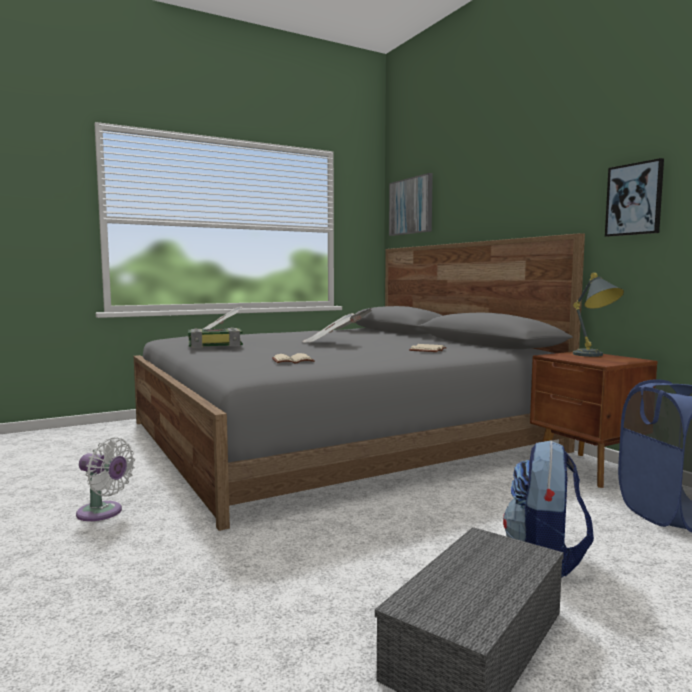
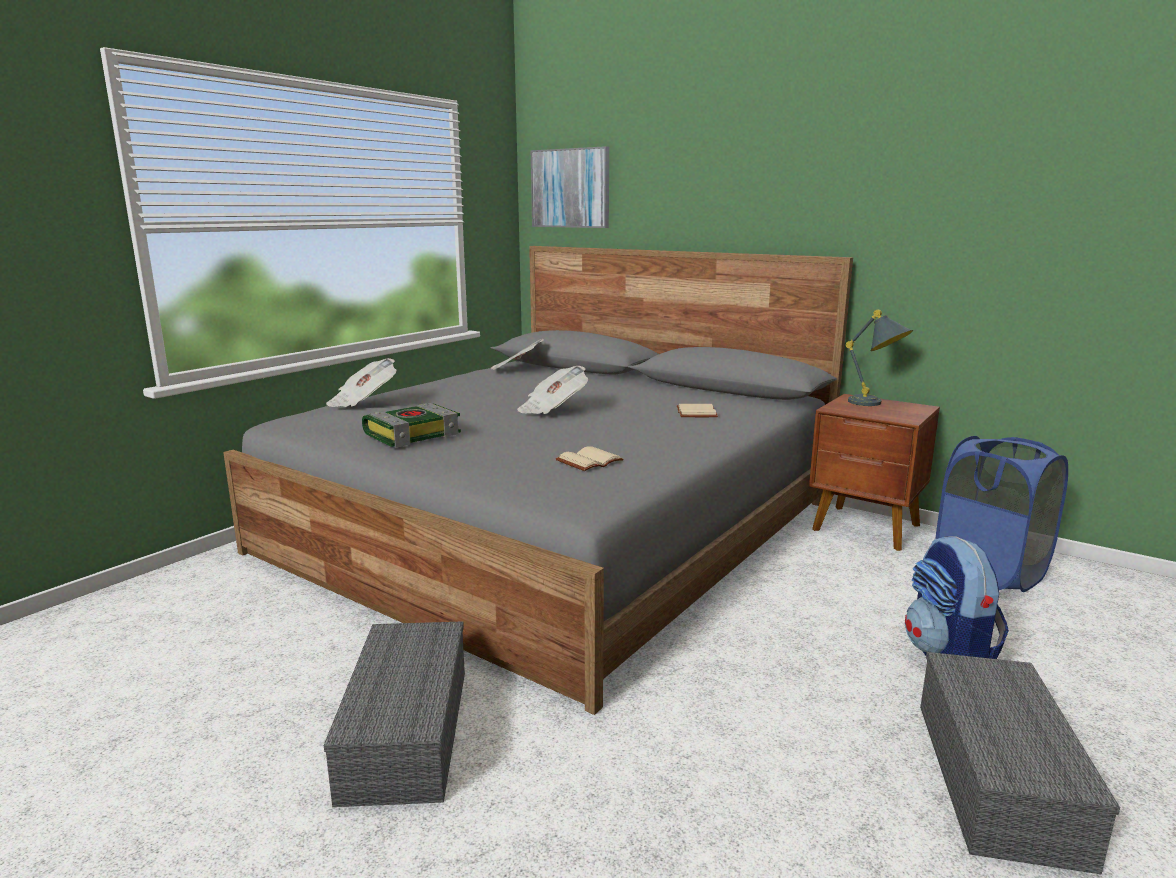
camera: 25 degrees left, 10 degrees up
white fan [76,437,135,521] -> grey storage box [324,621,465,807]
picture [605,158,664,237] -> none

